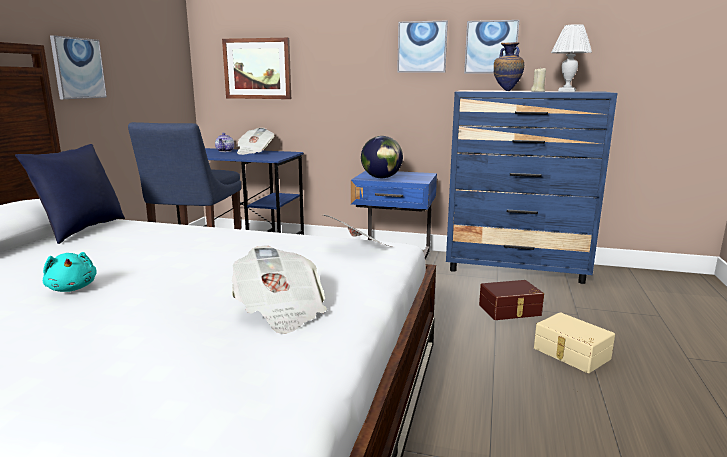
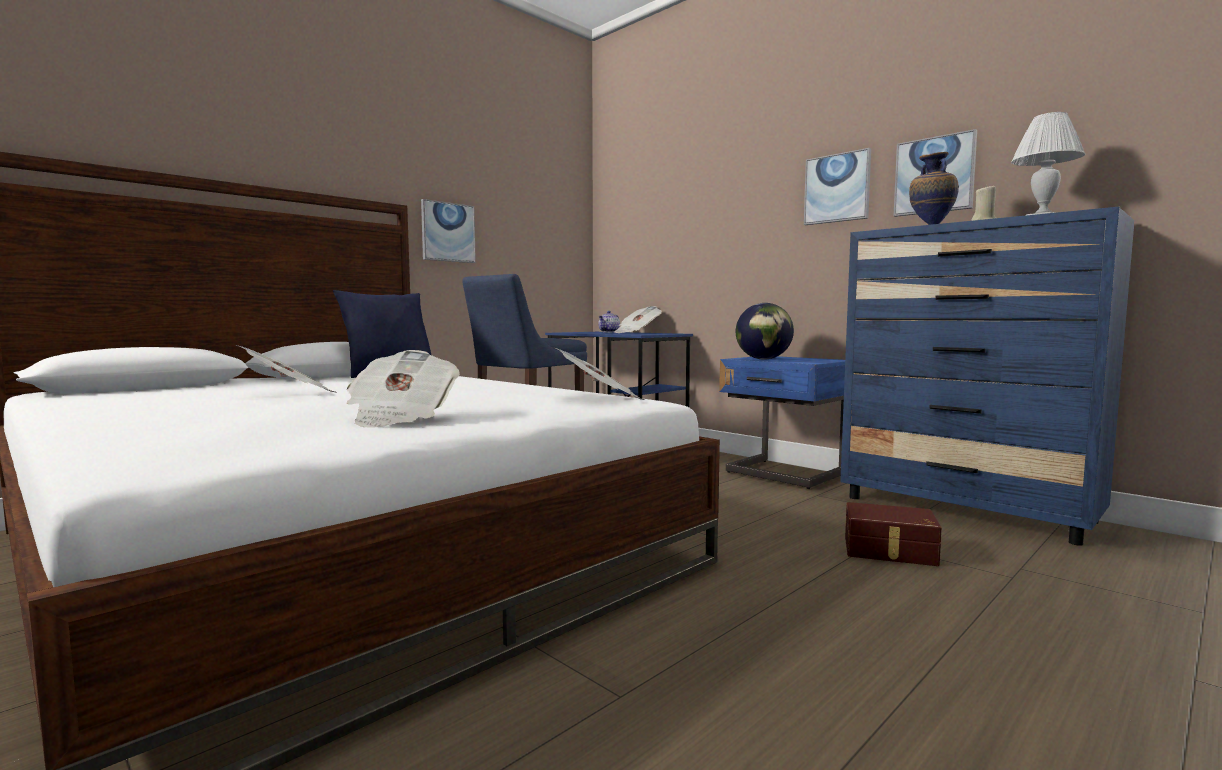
camera: 30 degrees right, 10 degrees down
turquoise plush toy [43,252,97,292] -> newspaper [236,345,335,392]
picture [222,38,291,99] -> none
beige storage box [534,312,615,373] -> none

